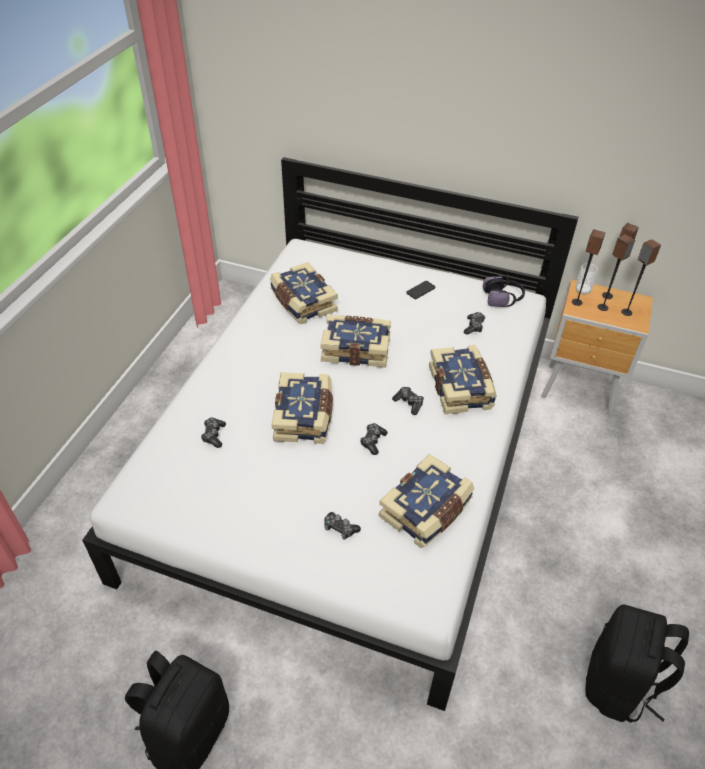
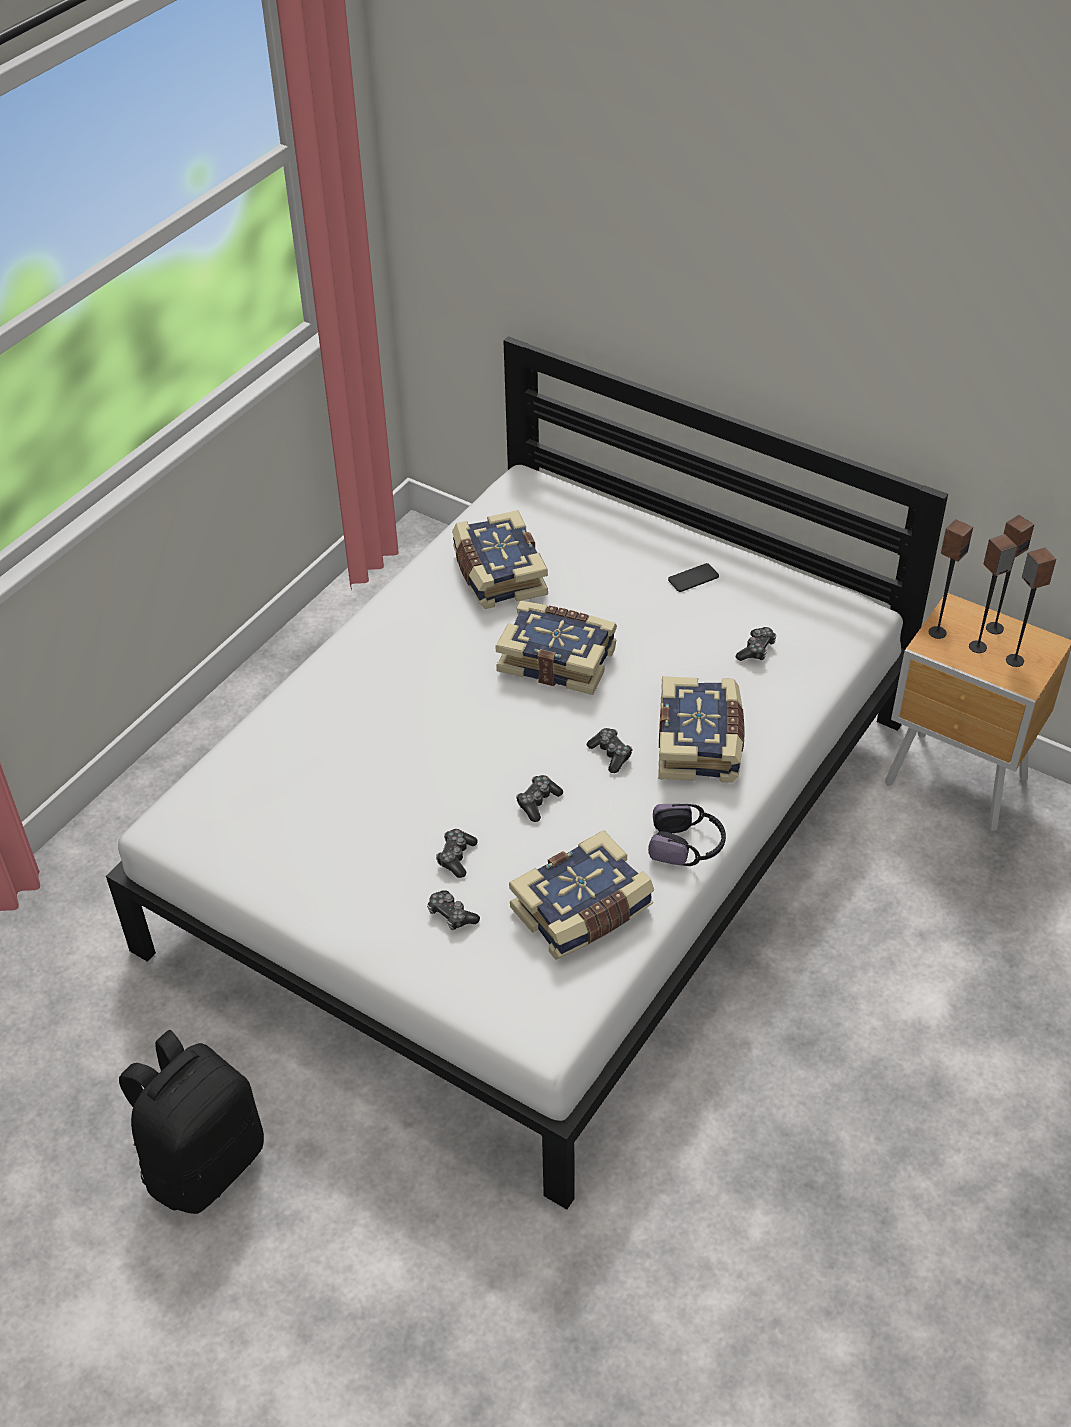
camera: 15 degrees right, 0 degrees up
game controller [201,418,226,448] -> game controller moved to [436,829,478,878]
book [272,372,333,444] -> none
headphones [483,275,525,307] -> headphones moved to [648,804,726,866]
cup [575,263,598,295] -> none
black backpack [585,604,689,723] -> none

